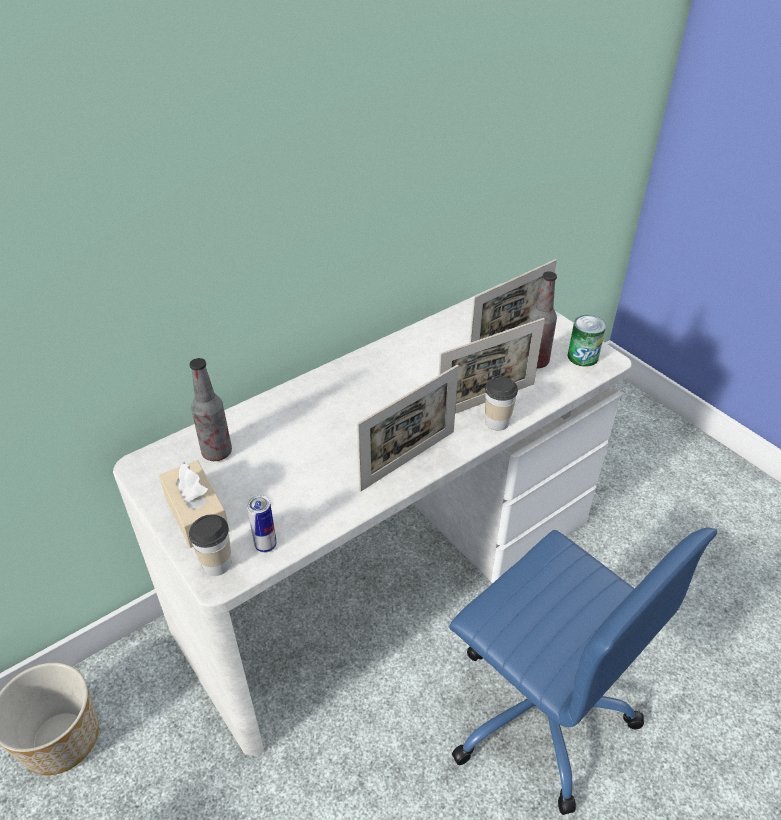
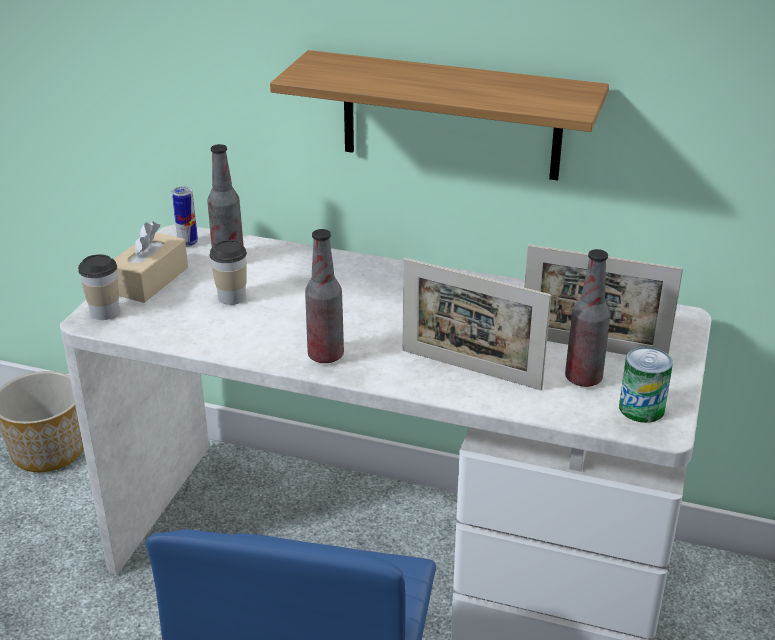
camera: 55 degrees right, 10 degrees down
can [247,495,277,553] -> can moved to [172,186,198,247]
picture frame [357,365,459,491] -> bottle [305,229,344,363]
cup [485,375,518,430] -> cup moved to [209,239,247,305]
none -> shelf [270,50,609,181]

